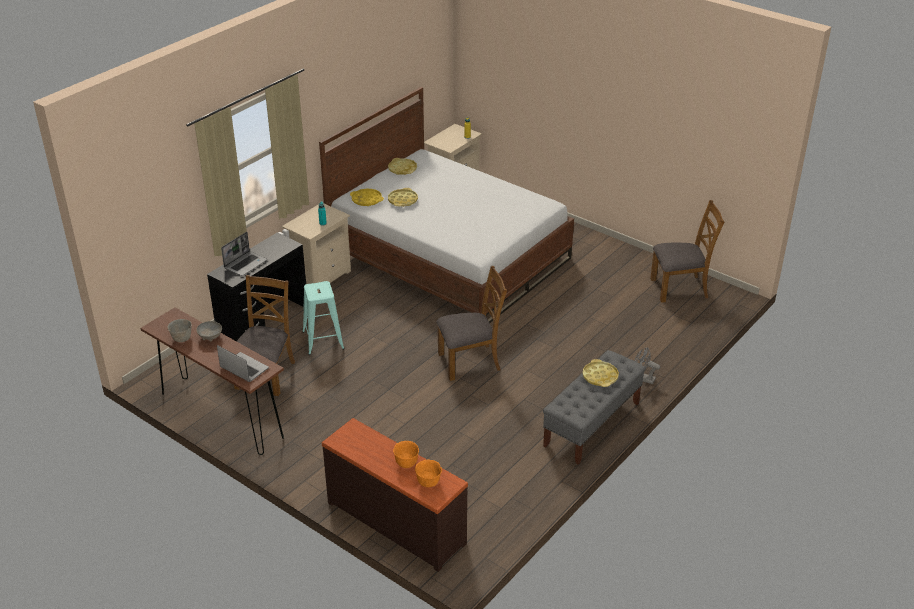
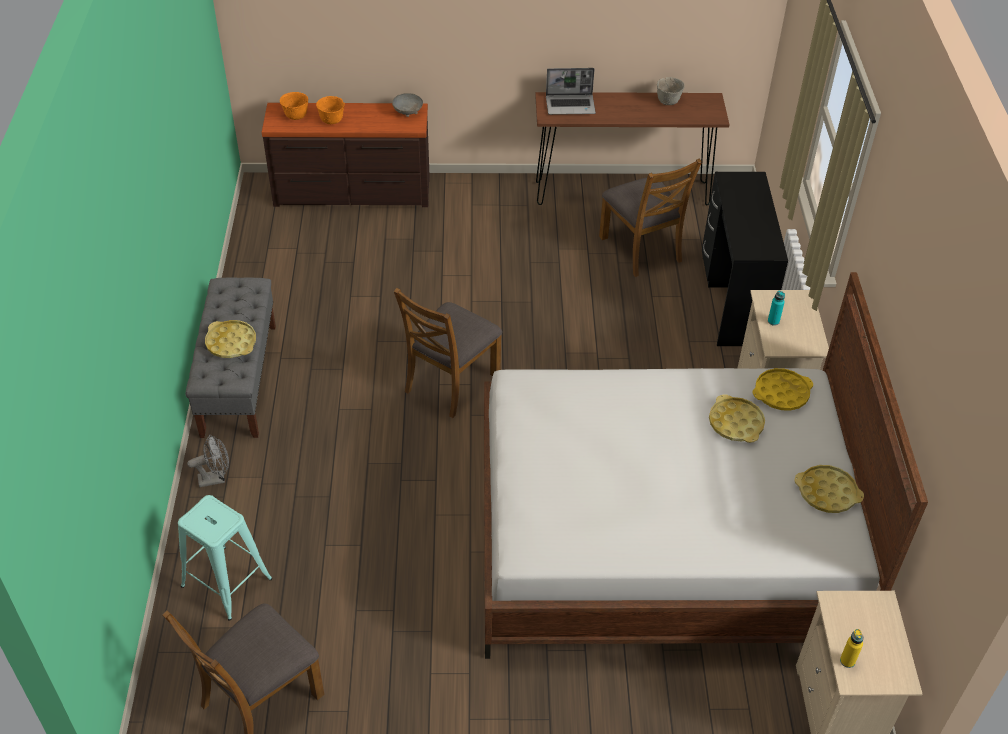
camera: 140 degrees right, 10 degrees up
grey bowl [196,321,222,342] -> grey bowl moved to [392,93,423,117]
laptop [221,232,267,276] -> none
turquoise stool [302,281,345,355] -> turquoise stool moved to [178,495,272,621]

